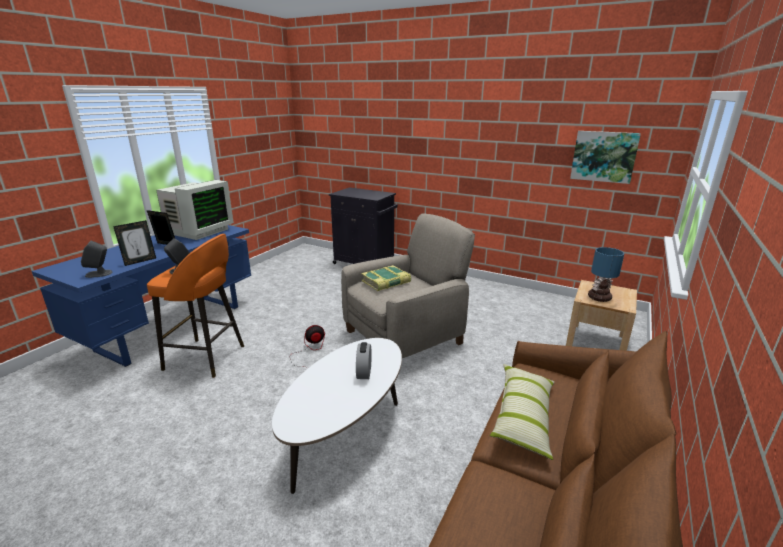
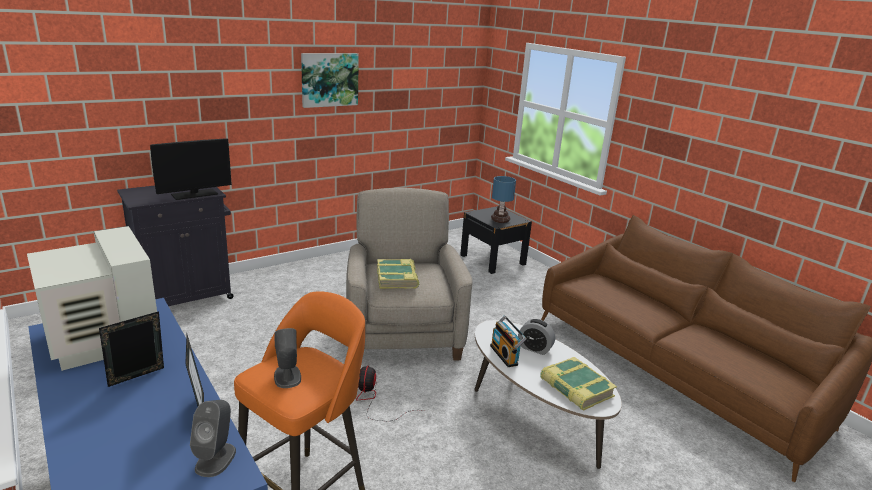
camera: 65 degrees left, 0 degrees up
pillow [490,364,554,460] -> none
beige nightstand [566,280,637,351] -> black nightstand [460,206,532,274]
picture [570,131,641,184] -> picture moved to [301,53,359,108]
none -> monitor [150,138,232,200]
none -> radio [490,315,527,367]
none -> book [540,357,617,410]

